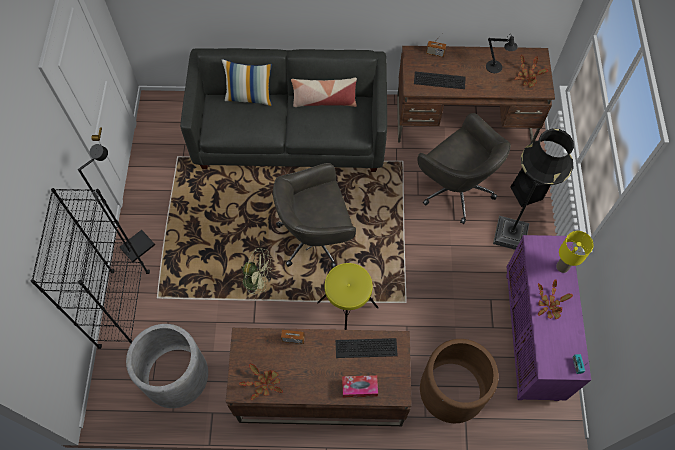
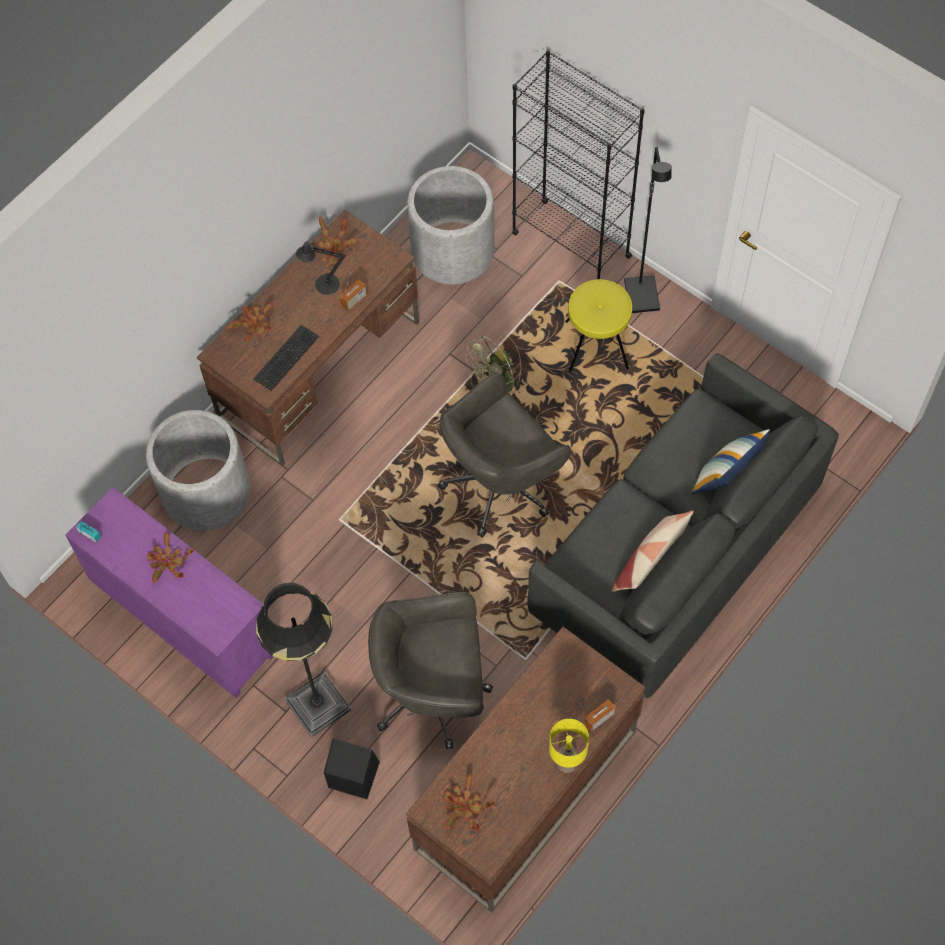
camera: 130 degrees right, 0 degrees up
grey office chair [273,163,356,269] -> grey office chair turned 150 degrees counterclockwise [438,372,571,538]
yellow stool [317,263,379,330] -> yellow stool moved to [565,279,632,372]
tissue box [342,375,378,398] -> potted plant [226,303,273,341]
keyboard [414,72,466,89] -> none
brown planter [420,339,499,423] -> grey planter [146,410,250,531]
black table lamp [486,35,518,73] -> black table lamp moved to [296,241,345,295]
yellow table lamp [556,231,594,273] -> yellow table lamp moved to [549,719,589,773]

